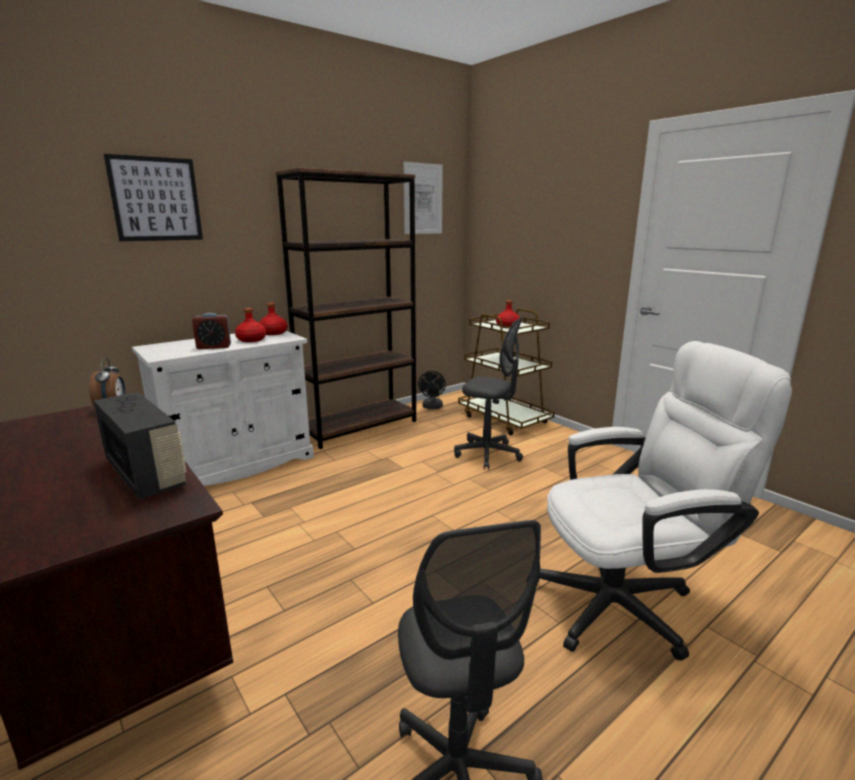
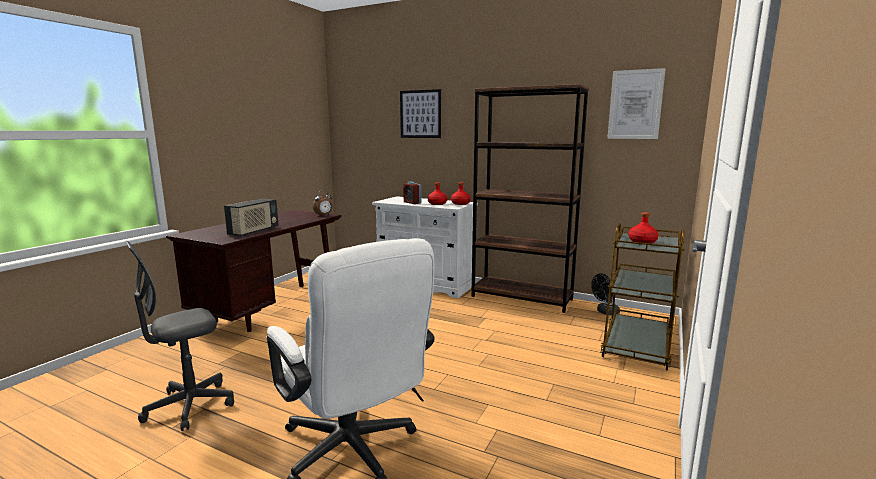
camera: 65 degrees right, 5 degrees down
grey office chair [454,317,523,470] -> none

